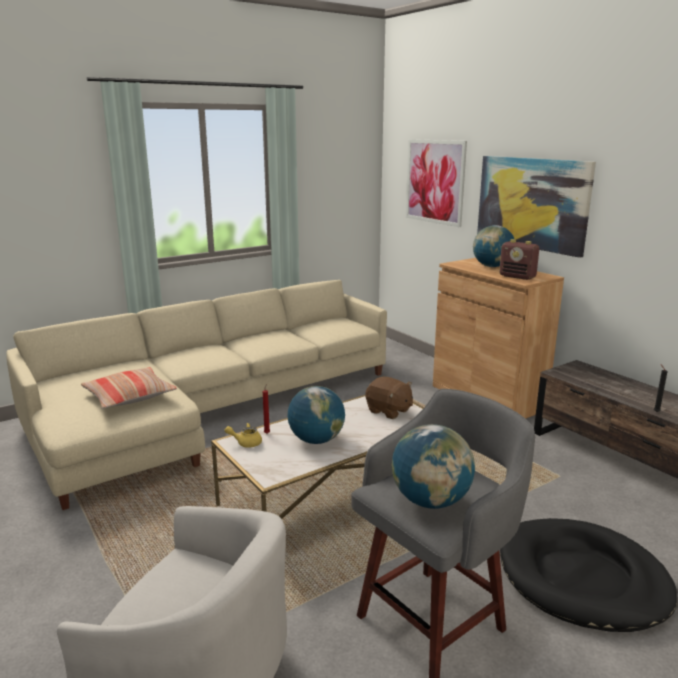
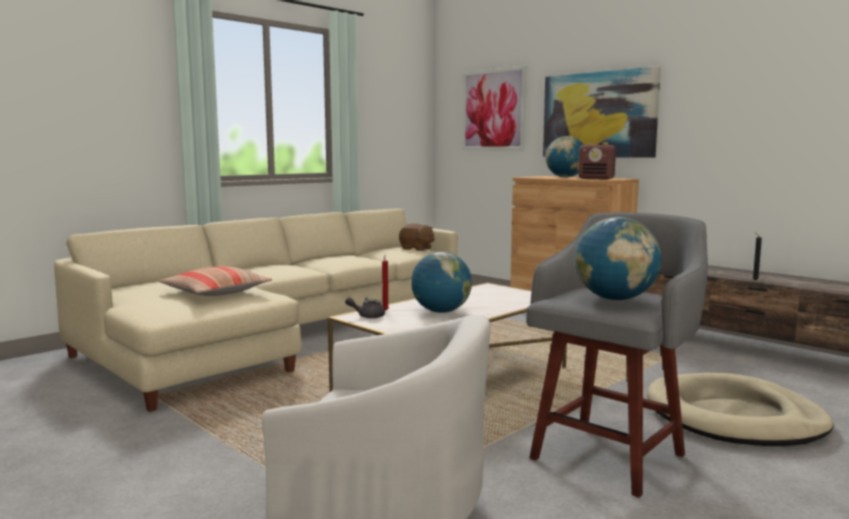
camera: 10 degrees left, 10 degrees down
yellow teapot [225,423,262,448] -> grey teapot [345,297,385,319]
brown plush toy [365,376,413,419] -> brown plush toy moved to [399,223,435,251]
black dog bed [500,518,678,632] -> beige dog bed [647,373,834,446]

